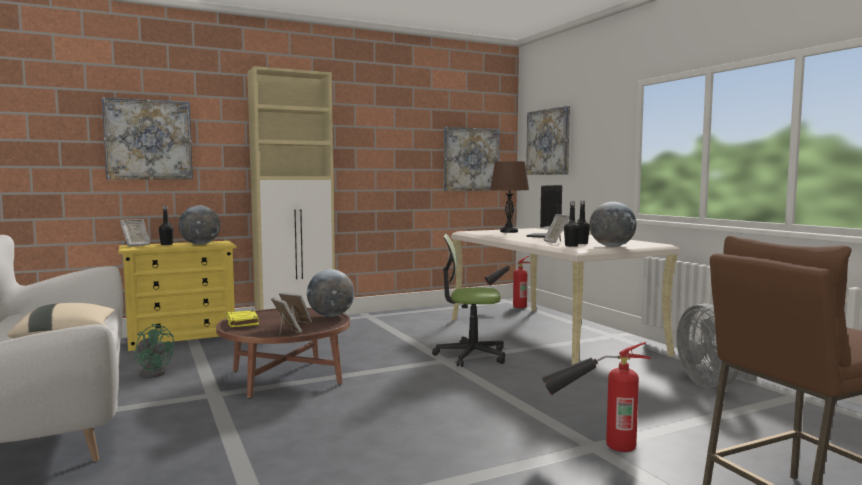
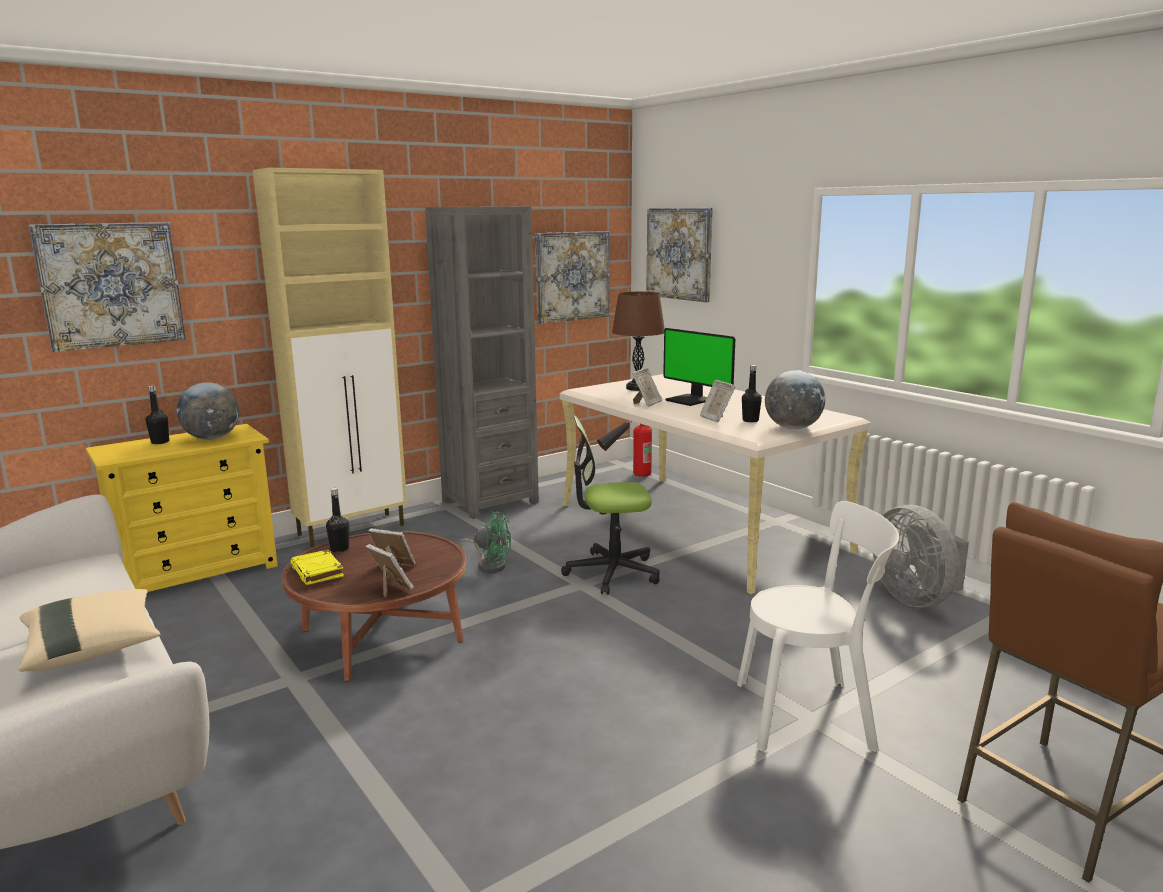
camera: 10 degrees left, 10 degrees up
picture frame [120,219,150,247] -> picture frame moved to [632,368,663,407]
green fan [135,324,175,378] -> green fan moved to [460,511,511,573]
globe [307,269,354,317] -> none
monitor [526,185,562,238] -> monitor turned 60 degrees counterclockwise [663,328,735,406]
fire extinguisher [542,342,651,452] -> white chair [737,501,899,752]
black bottle [564,201,580,247] -> black bottle moved to [326,488,349,552]
none -> grey bookcase [425,206,539,519]

